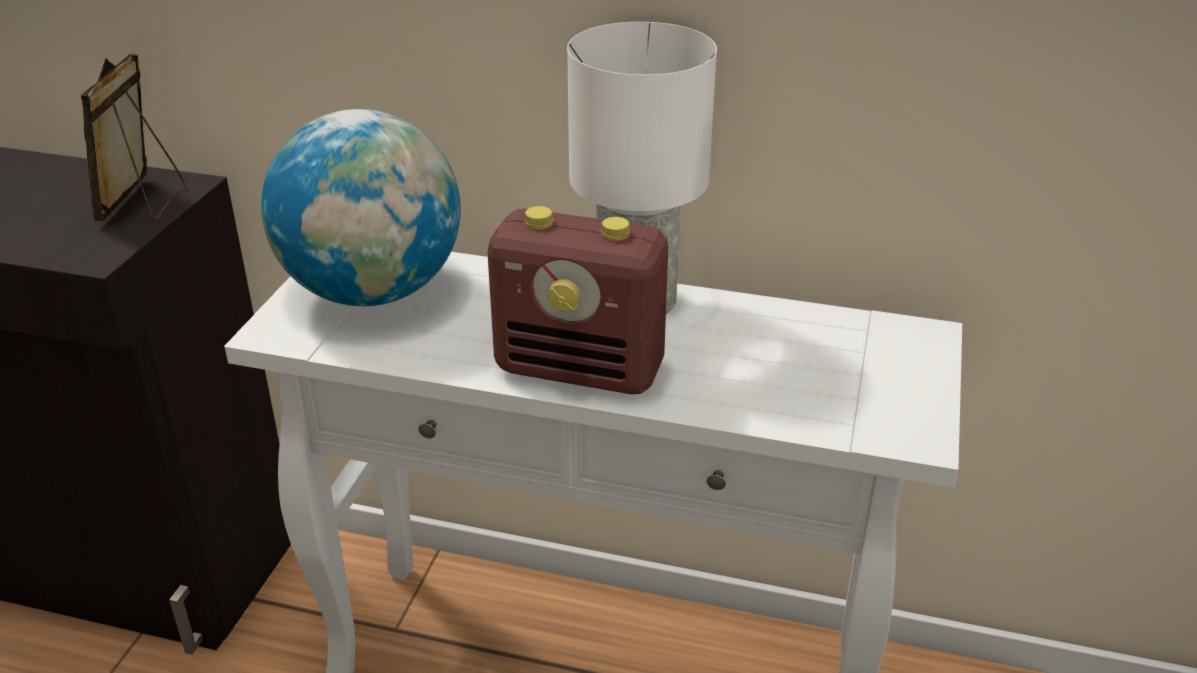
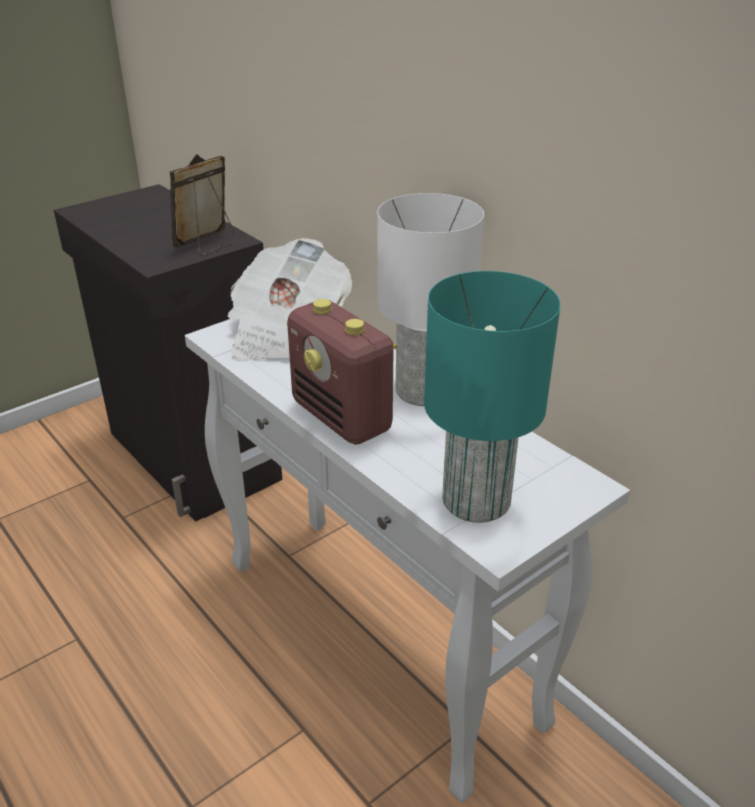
camera: 35 degrees right, 0 degrees up
globe [261,109,461,306] -> newspaper [227,238,352,361]
none -> turquoise table lamp [424,271,561,523]

